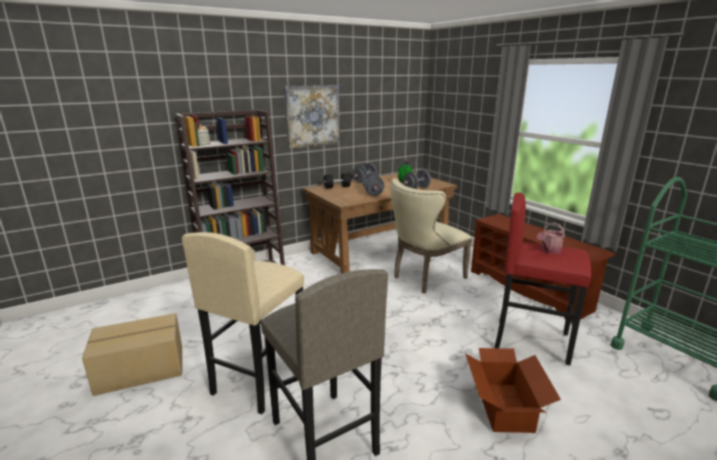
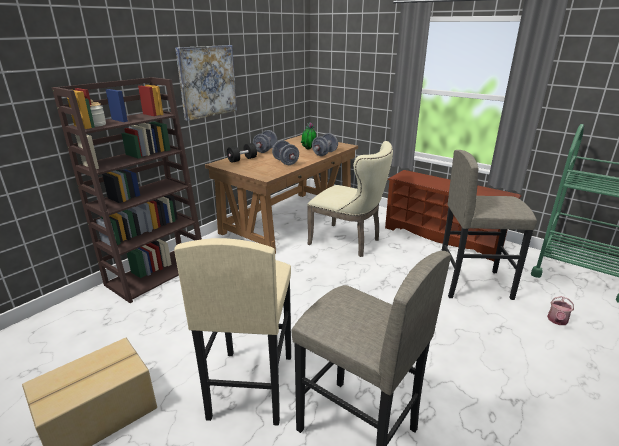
camera: 20 degrees left, 5 degrees up
beige chair [390,178,472,293] -> beige chair turned 90 degrees counterclockwise [307,141,393,257]
cardboard box [465,348,561,433] -> none
red stool [494,192,591,365] -> grey stool [441,150,537,300]
watering can [537,222,565,254] -> watering can moved to [547,296,574,325]

